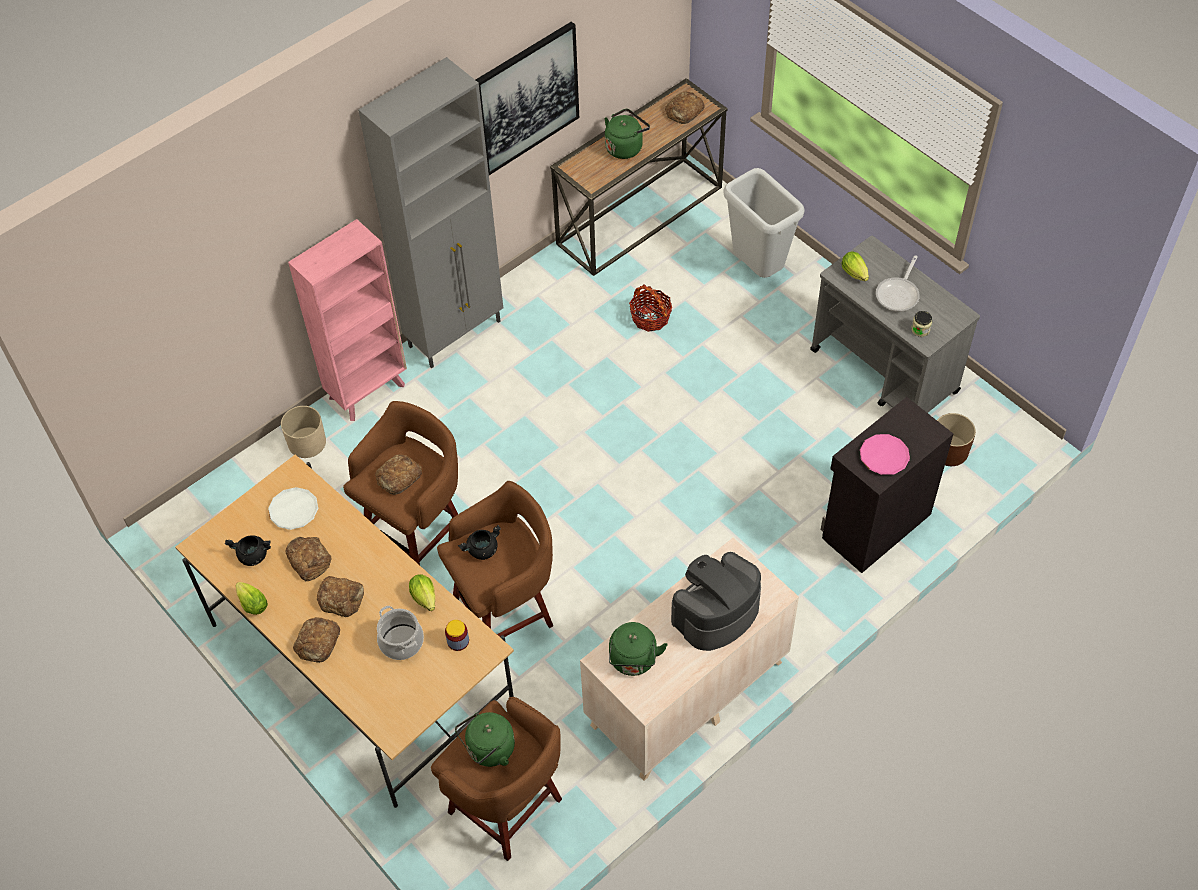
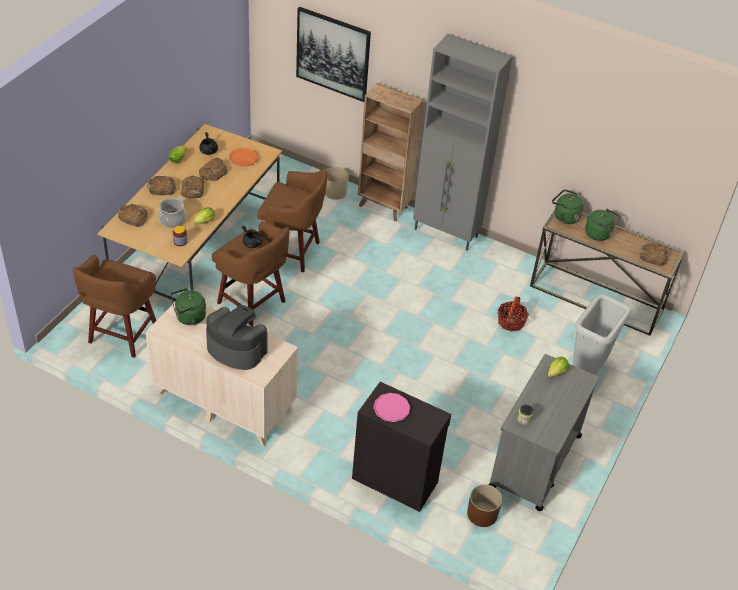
camera: 65 degrees right, 10 degrees down
white plate [268,487,318,530] -> orange plate [229,148,258,166]
pink bookcase [288,219,407,421] -> brown bookcase [358,83,424,221]
bread [375,454,422,495] -> bread moved to [118,204,148,227]
green kettle [455,712,515,767] -> green kettle moved to [552,189,583,224]
picture [476,22,579,175] -> picture moved to [296,7,371,102]
frying pan [876,255,920,312] -> none

